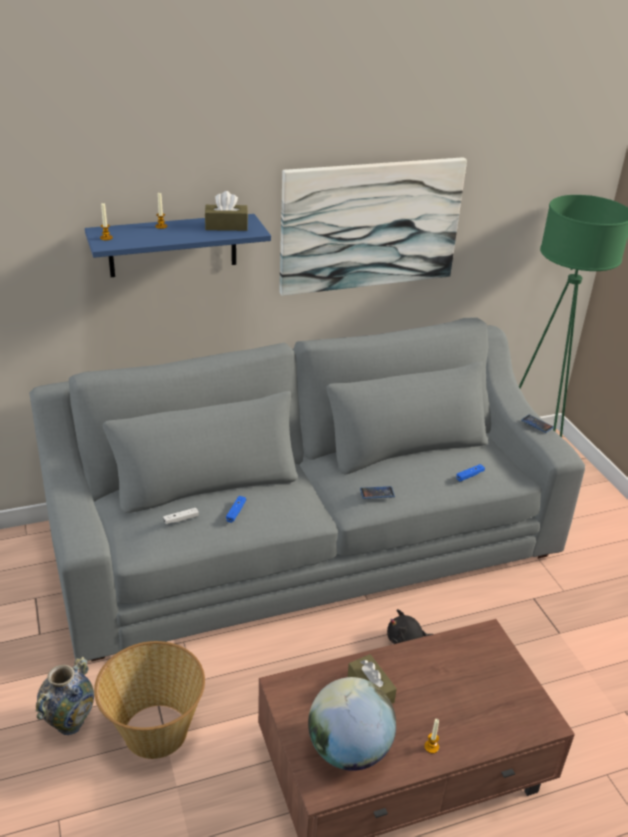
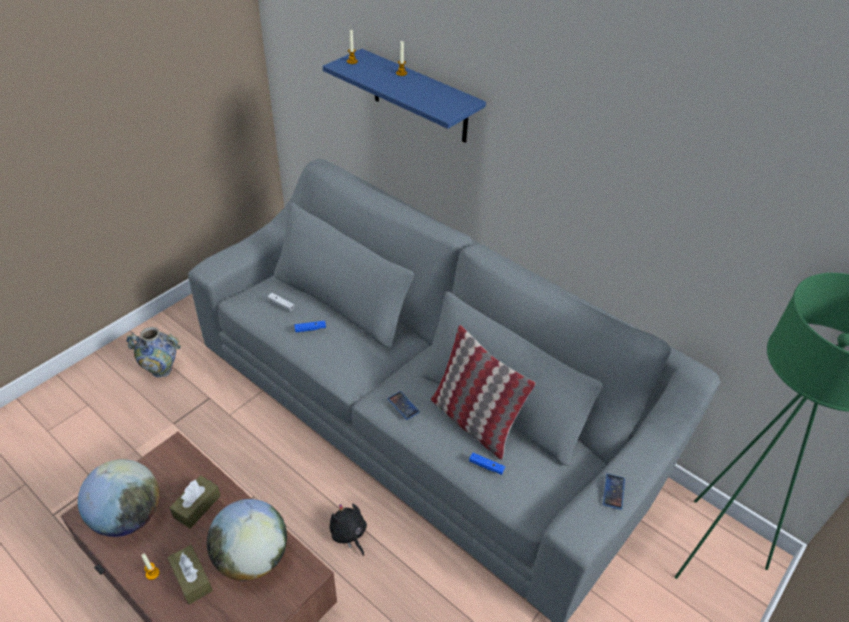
camera: 60 degrees right, 10 degrees up
basket [94,641,205,759] -> none
brown tissue box [205,191,248,231] -> brown tissue box moved to [167,545,213,604]
picture [279,157,467,296] -> none
none -> globe [207,499,287,581]
none -> pillow [431,325,536,460]

